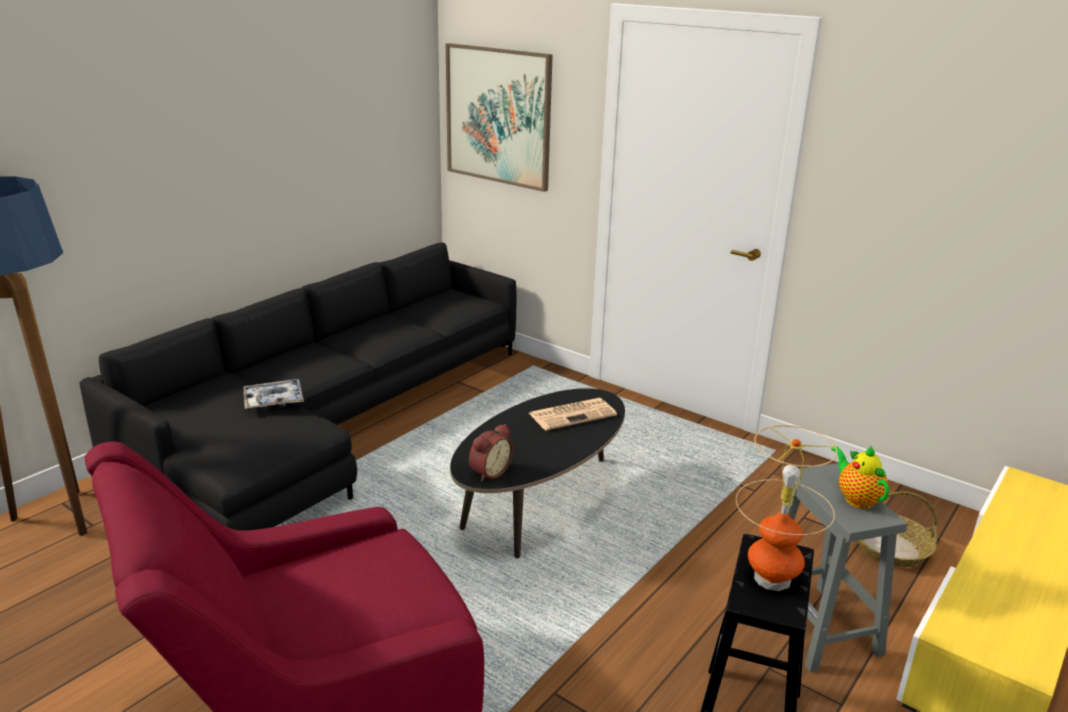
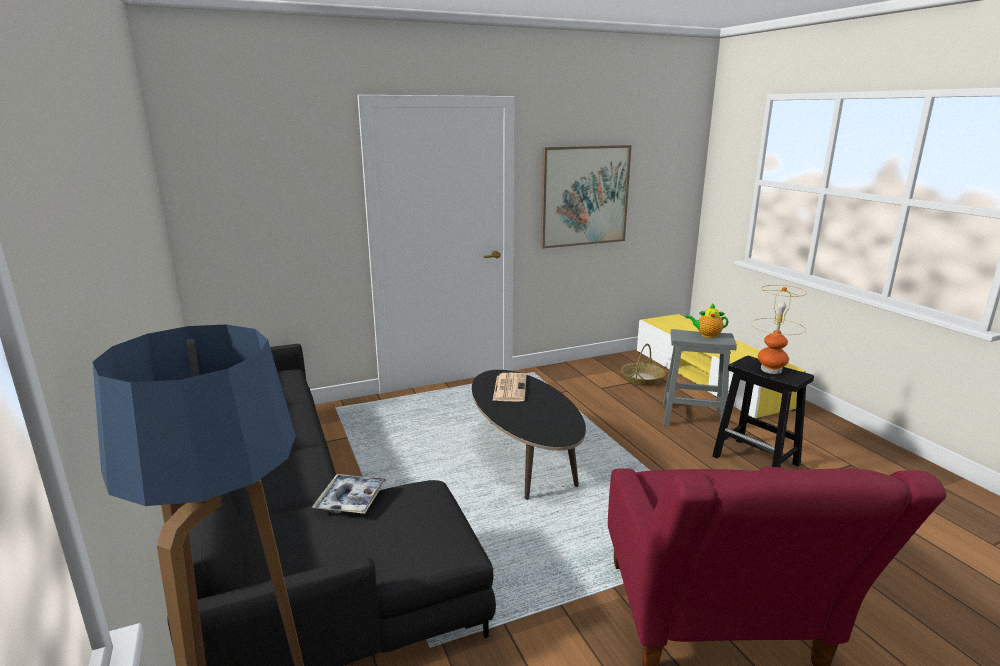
camera: 60 degrees left, 5 degrees down
picture [446,43,553,192] -> picture moved to [540,145,632,248]
alarm clock [469,424,513,482] -> none

